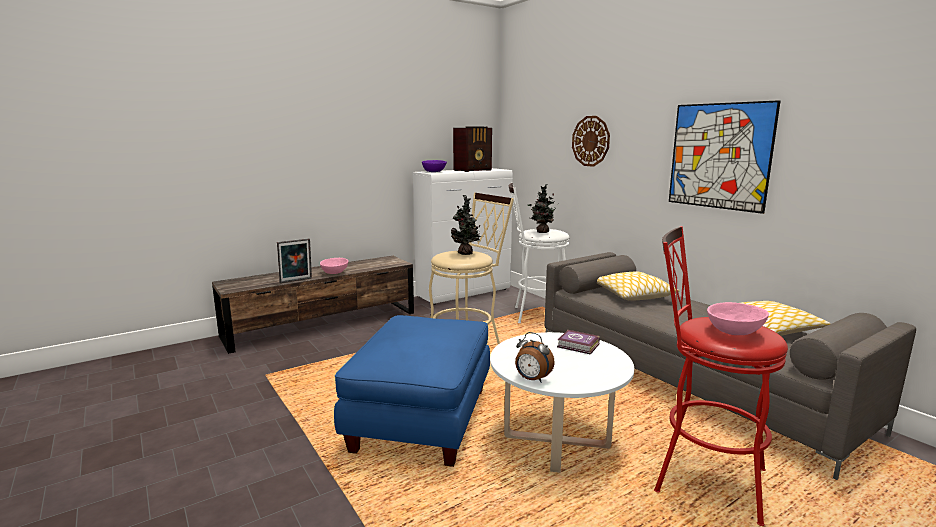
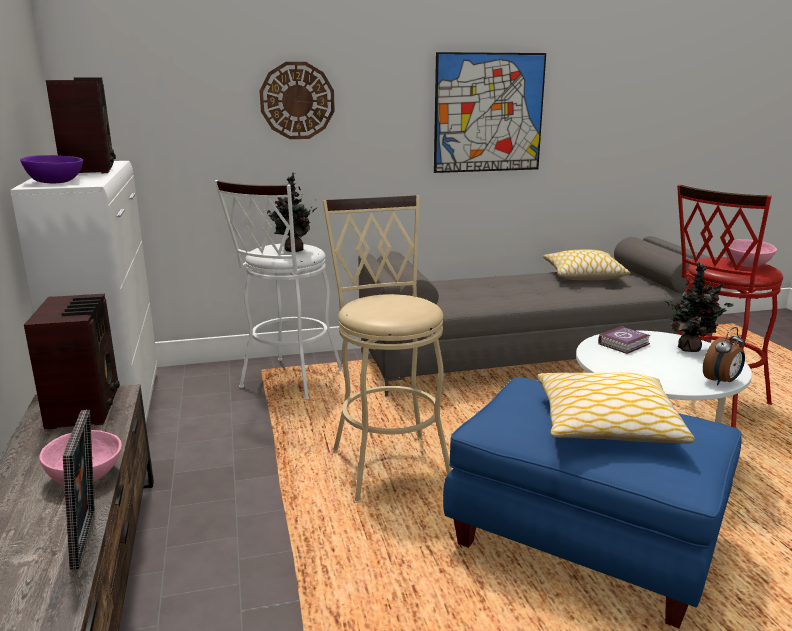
camera: 70 degrees left, 5 degrees up
potted plant [451,195,482,255] -> potted plant moved to [664,262,734,352]
pillow [597,271,680,301] -> pillow moved to [537,372,695,444]
none -> radio [24,294,120,429]

